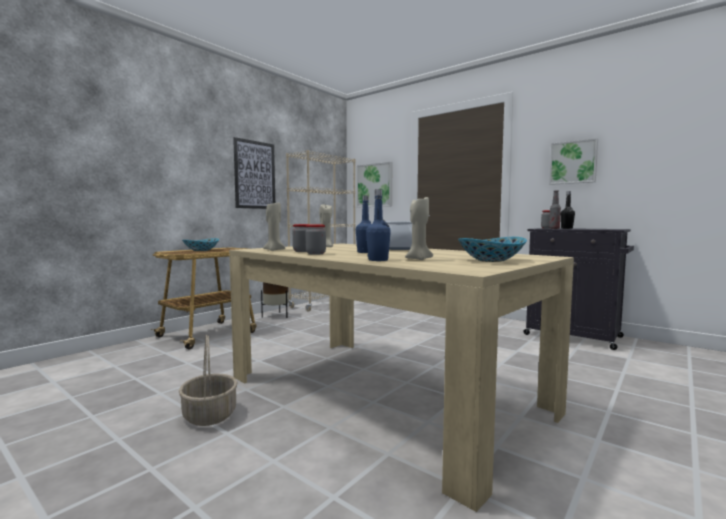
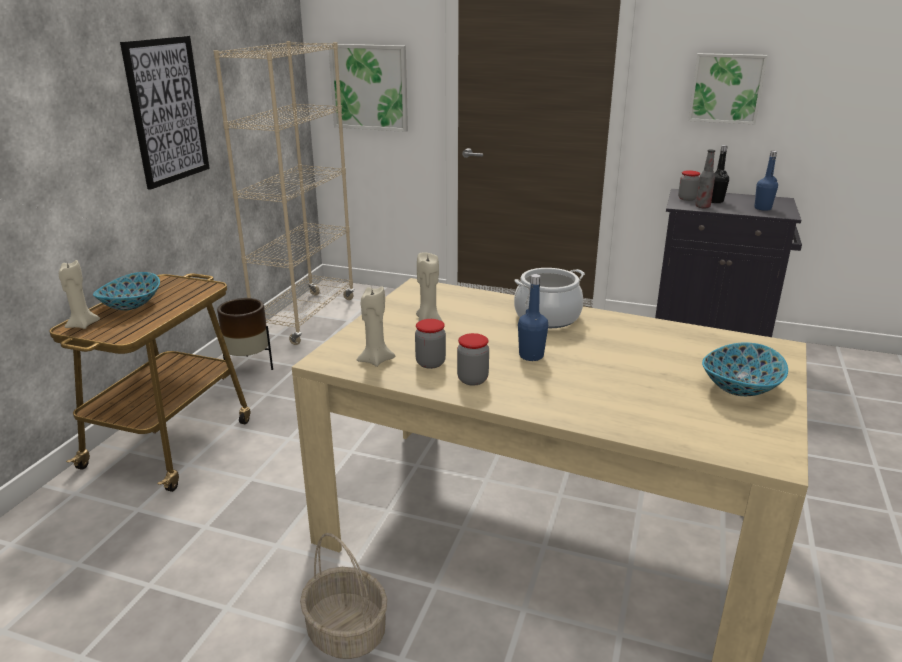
camera: 20 degrees left, 20 degrees up
blue bottle [366,189,391,261] -> blue bottle moved to [754,151,778,211]
beige candle [405,197,433,260] -> beige candle moved to [59,260,100,329]

